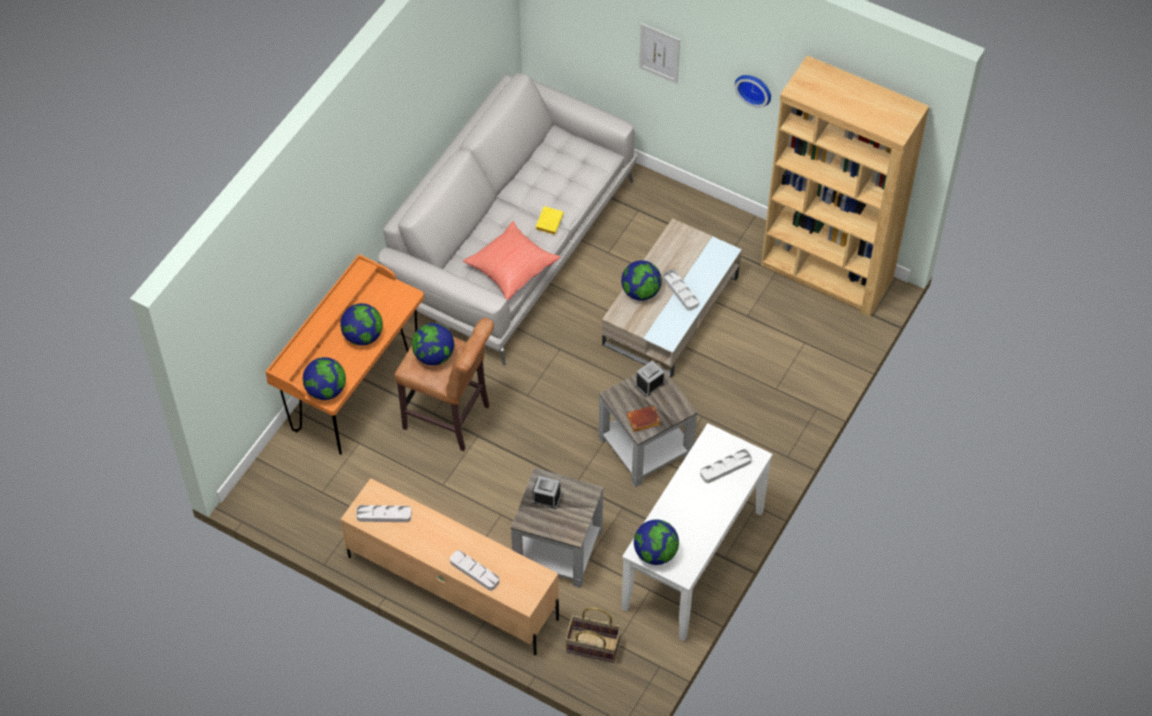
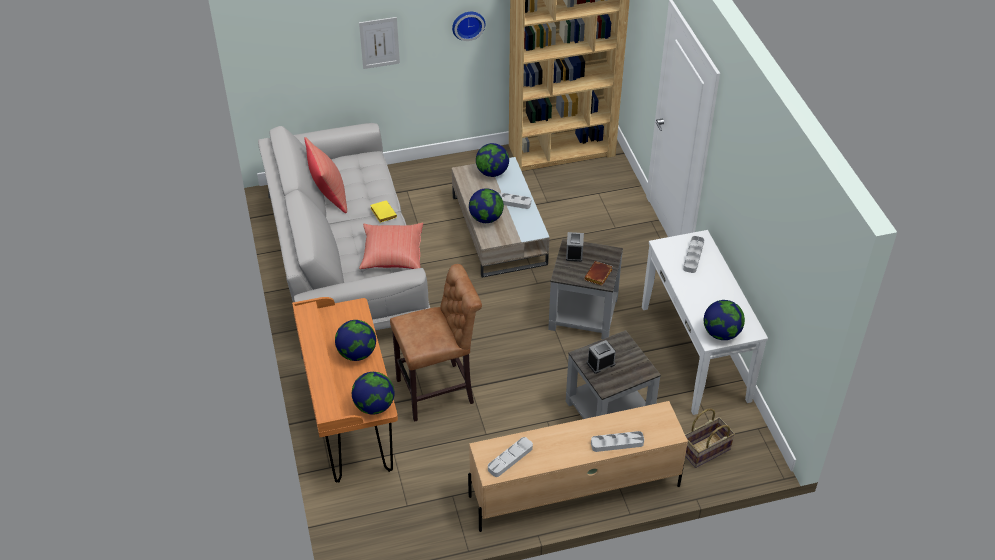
camera: 45 degrees left, 10 degrees down
globe [412,323,454,366] -> globe moved to [476,143,509,177]
none -> red pillow [304,137,347,213]

